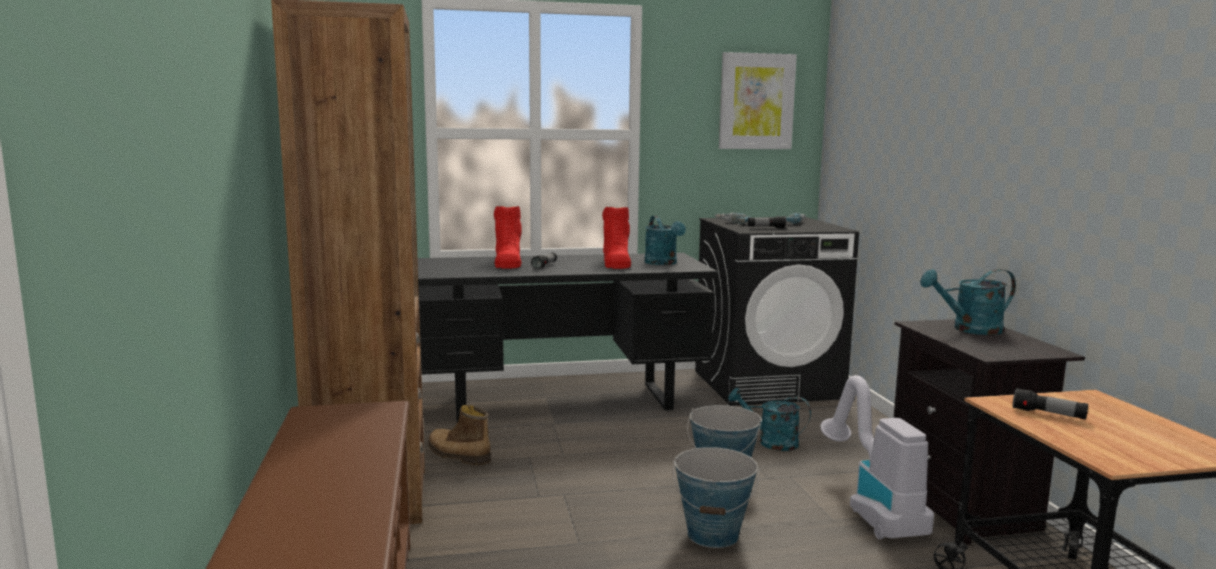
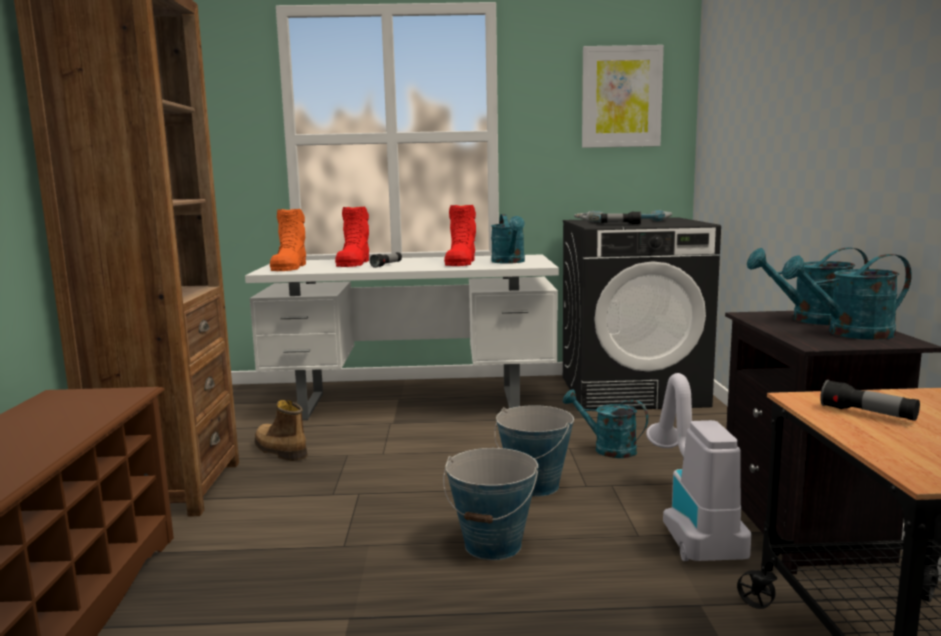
camera: 10 degrees right, 0 degrees up
black desk [417,253,717,423] -> white desk [245,254,559,420]
none -> orange boot [270,209,306,271]
none -> turquoise watering can [782,254,912,340]

